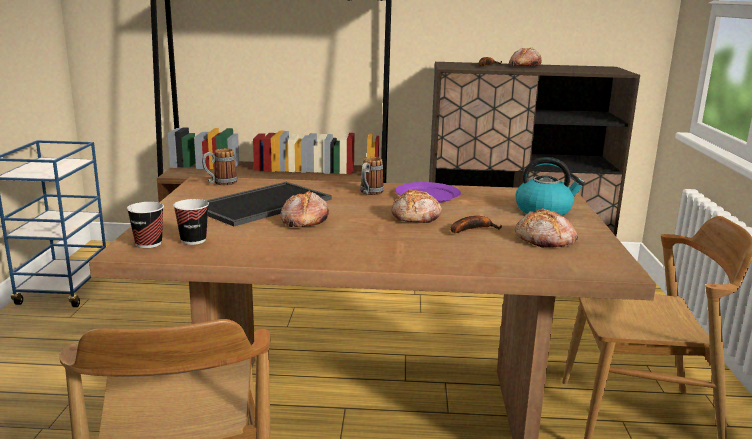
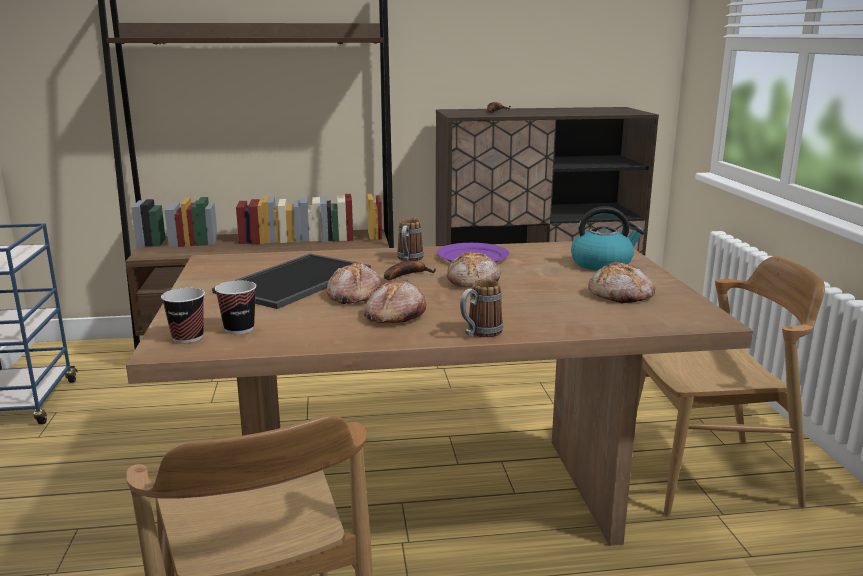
camera: 10 degrees left, 0 degrees up
mug [202,148,238,185] -> mug moved to [460,279,503,337]
banana [450,216,502,233] -> banana moved to [384,261,436,280]
bread [509,48,542,66] -> bread moved to [364,279,427,323]

